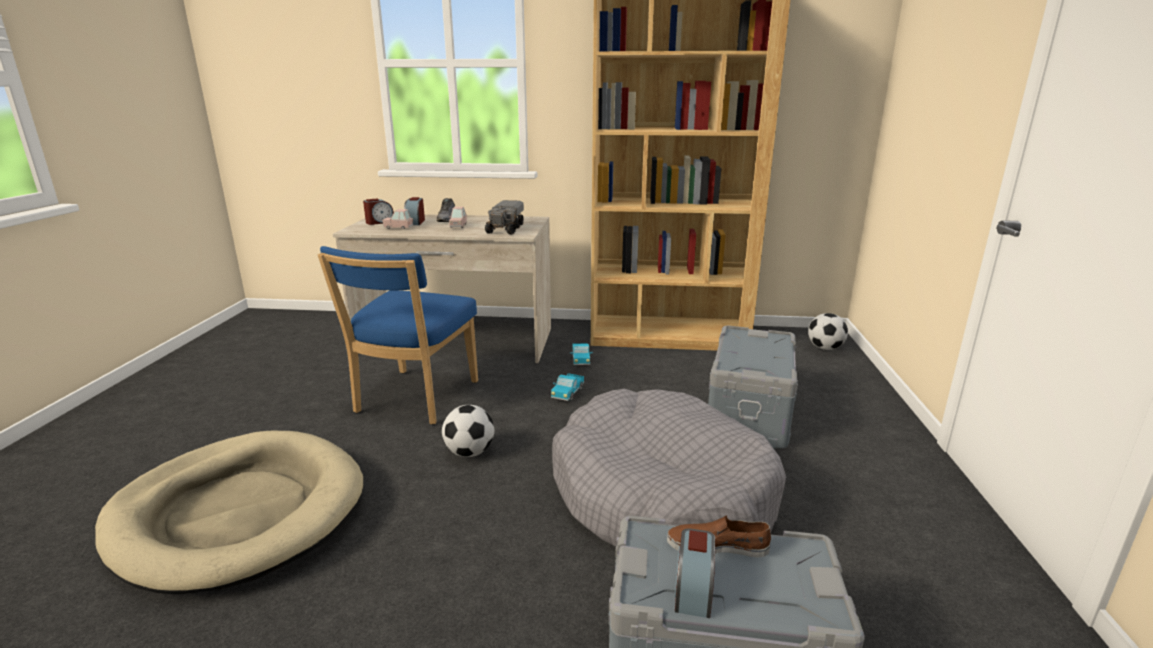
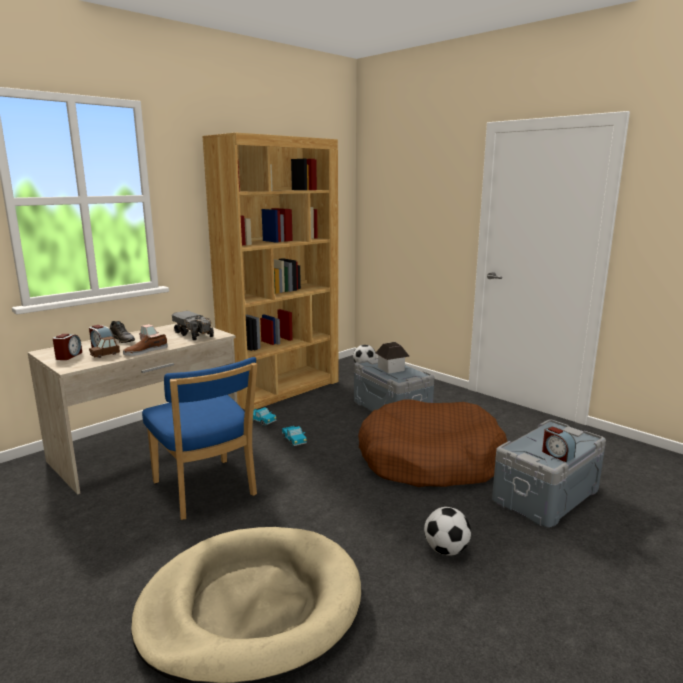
camera: 50 degrees left, 5 degrees down
pink toy car [382,209,413,229] -> brown toy car [89,336,120,358]
football [442,405,494,457] -> football moved to [424,507,471,556]
grey dog bed [552,389,786,546] -> brown dog bed [358,400,507,487]
brown shoe [667,516,771,557] -> brown shoe moved to [123,334,168,356]
none -> toy house [375,342,409,374]

